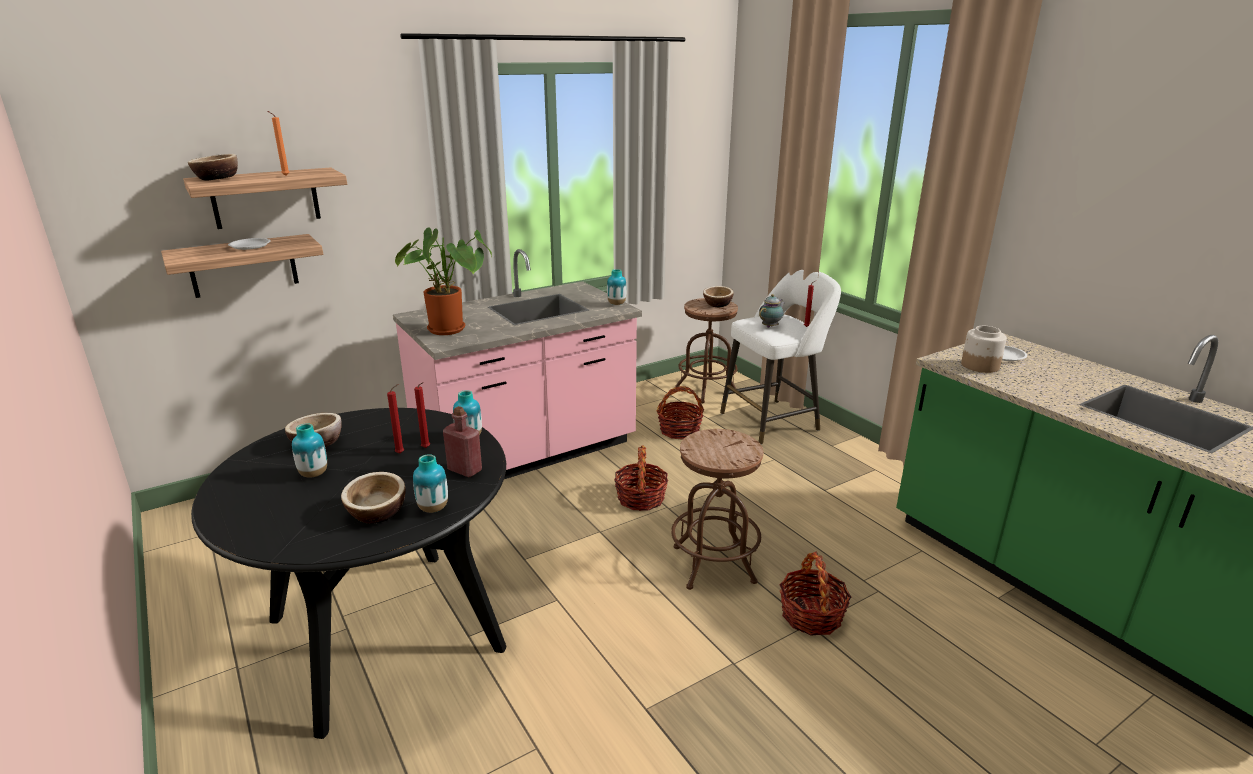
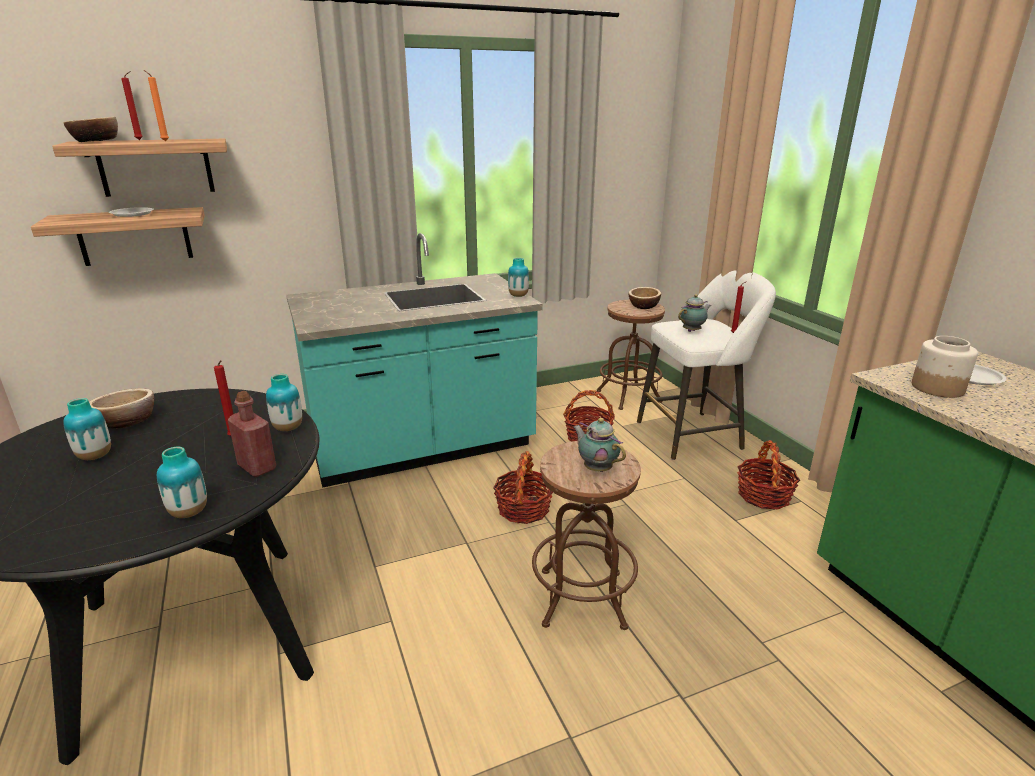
camera: 10 degrees right, 0 degrees up
bowl [341,472,406,524] -> none
red candle [387,384,404,454] -> red candle moved to [121,71,143,140]
pink counter [393,249,642,479] -> turquoise counter [286,233,542,488]
potted plant [395,228,492,335] -> none
basket [780,552,851,635] -> basket moved to [737,440,800,509]
none -> teapot [573,418,626,472]

